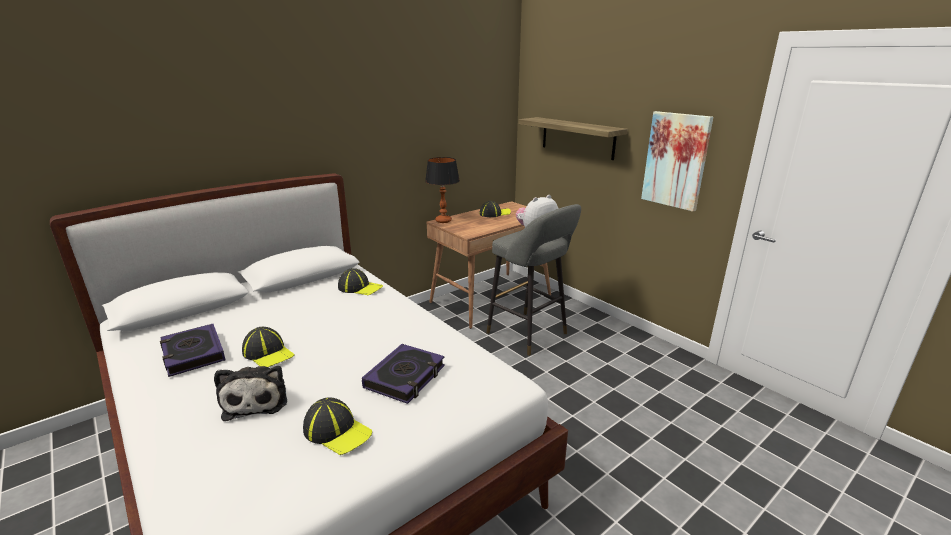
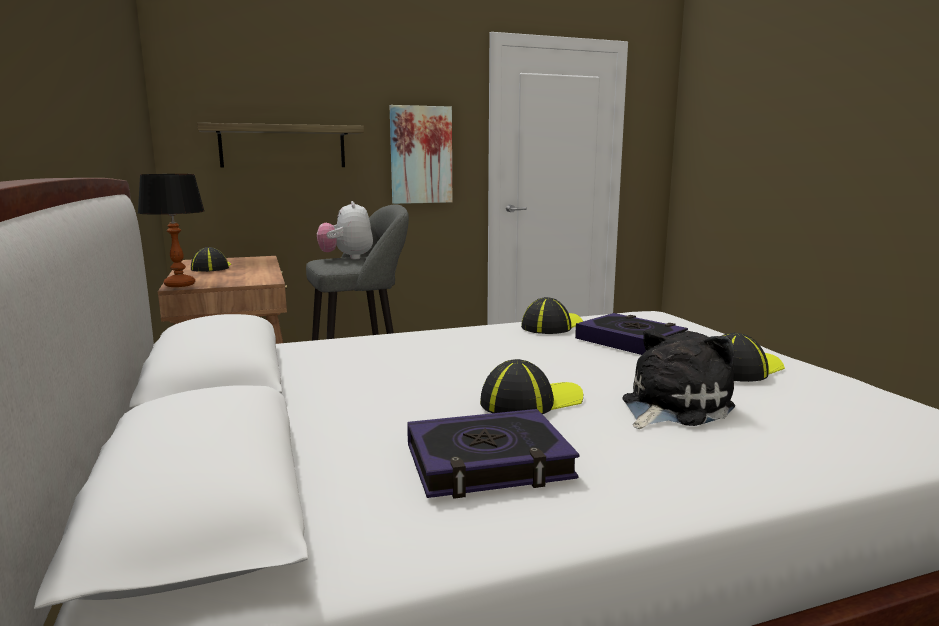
camera: 70 degrees left, 10 degrees down
plush toy [214,366,287,421] -> plush toy turned 45 degrees counterclockwise [622,330,735,429]
cap [338,268,383,295] -> cap moved to [521,297,583,334]

